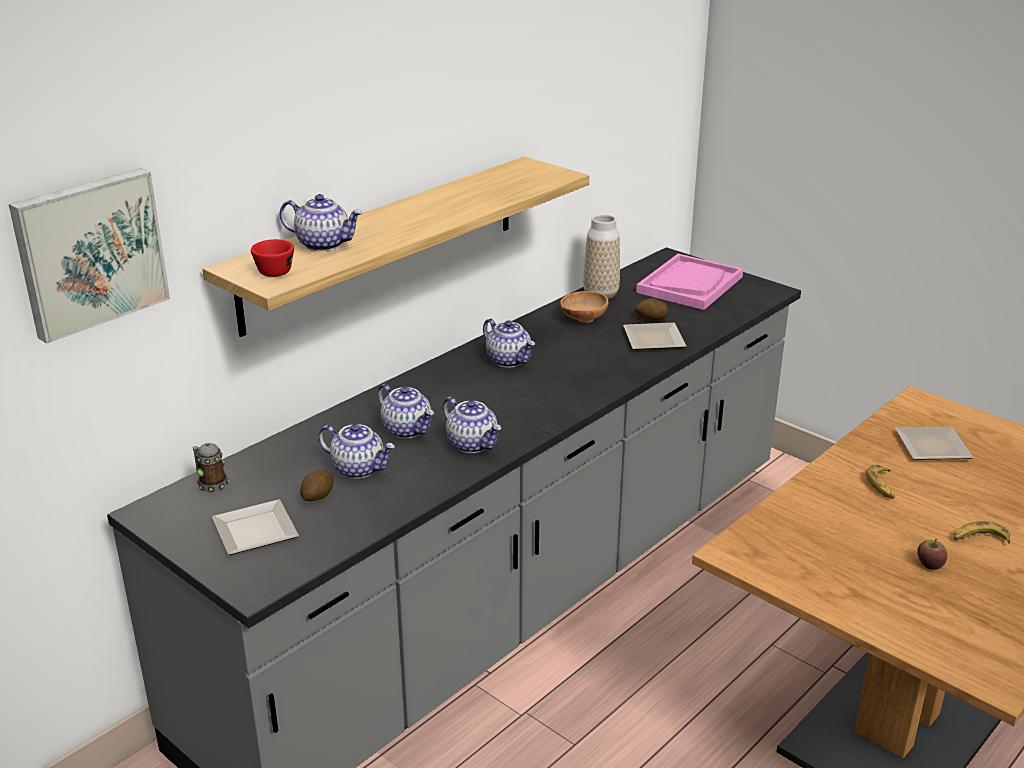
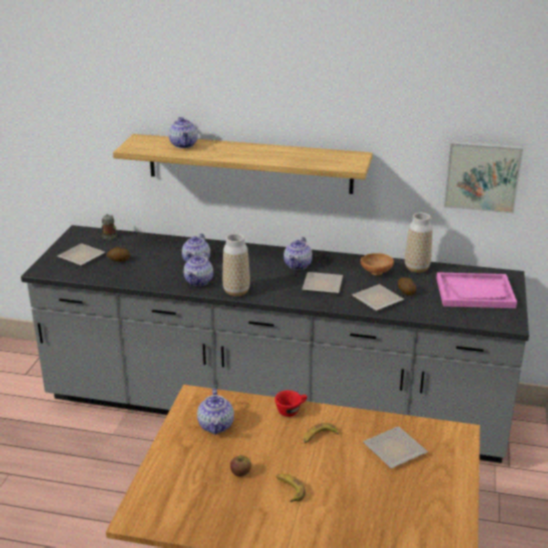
camera: 60 degrees right, 0 degrees up
picture [9,168,170,344] -> picture moved to [444,140,523,213]
red cup [251,239,294,277] -> red cup moved to [275,390,307,417]
teapot [318,424,395,479] -> teapot moved to [197,388,234,435]
none -> vase [223,233,250,296]
none -> plate [302,272,343,293]

